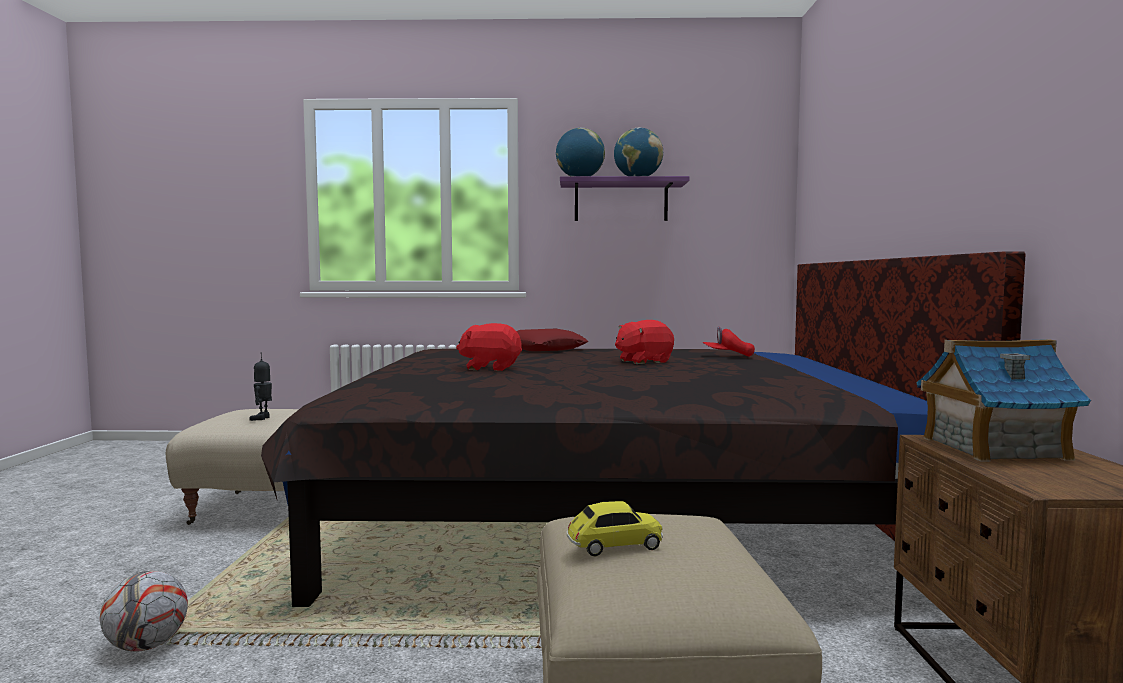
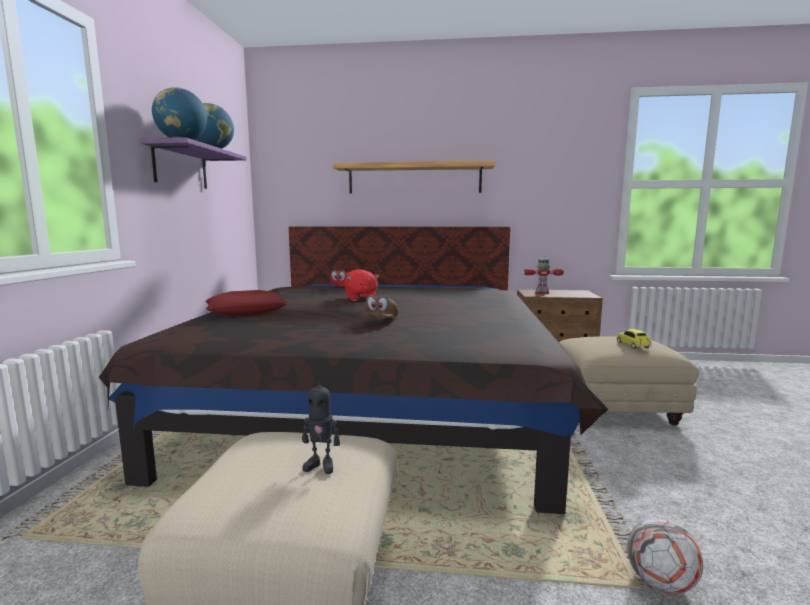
camera: 85 degrees left, 5 degrees up
red plush toy [456,323,522,371] -> brown cap [363,295,398,318]
toy house [916,339,1091,462] -> toy robot [524,258,564,294]
none -> shelf [333,161,495,194]

